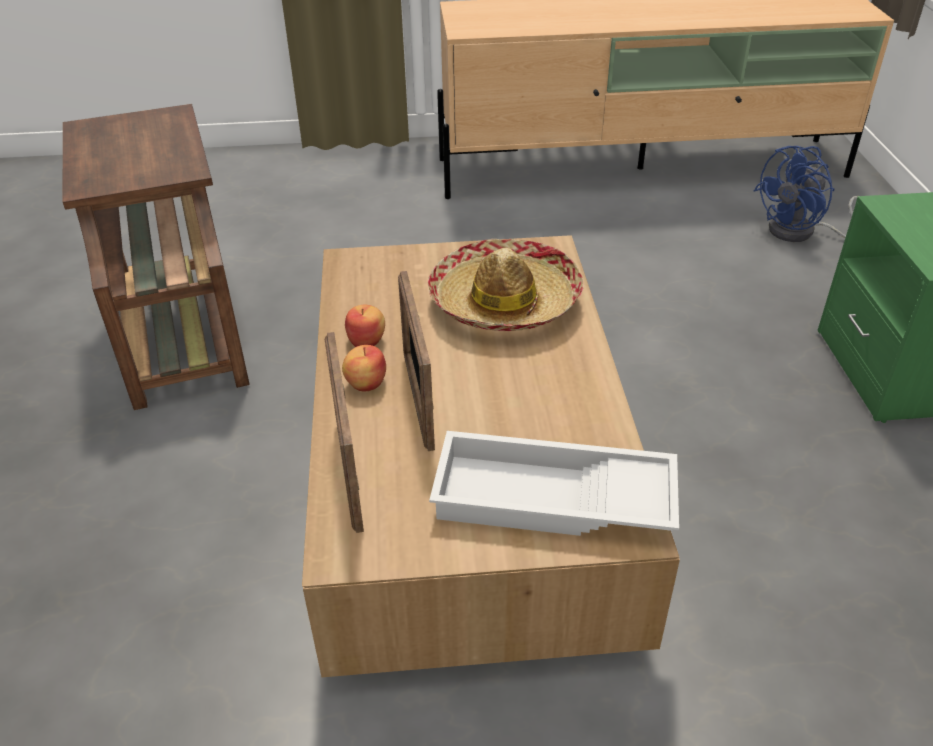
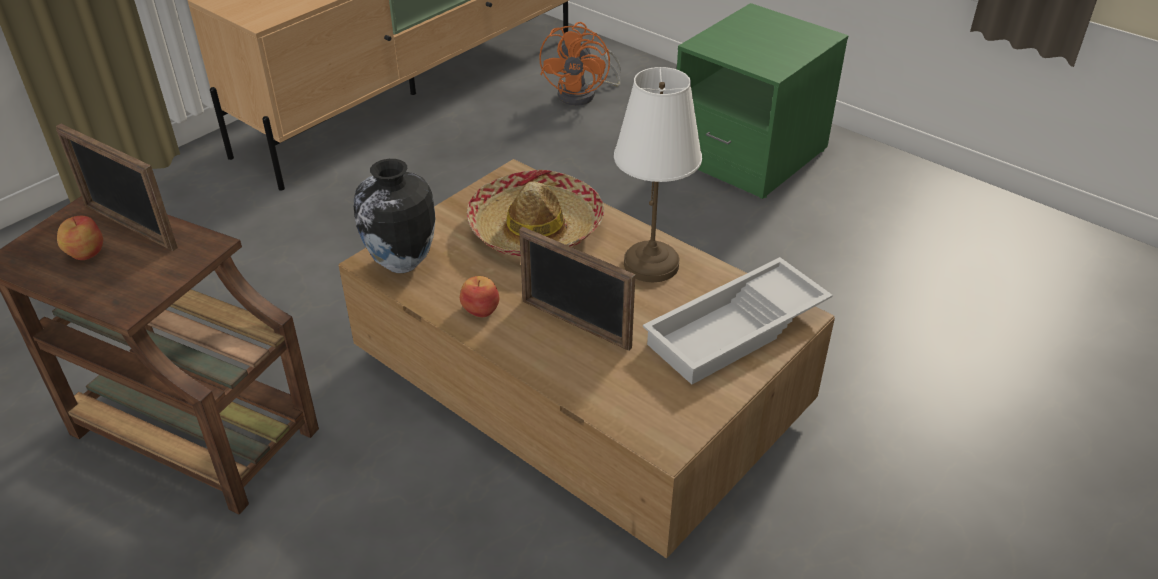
camera: 45 degrees left, 0 degrees up
picture frame [325,332,364,533] -> picture frame moved to [56,124,178,251]
apple [342,345,386,391] -> apple moved to [57,216,103,260]
blue fan [753,146,858,242] -> orange fan [539,22,621,106]
none -> vase [354,159,435,273]
none -> white table lamp [614,67,702,282]

